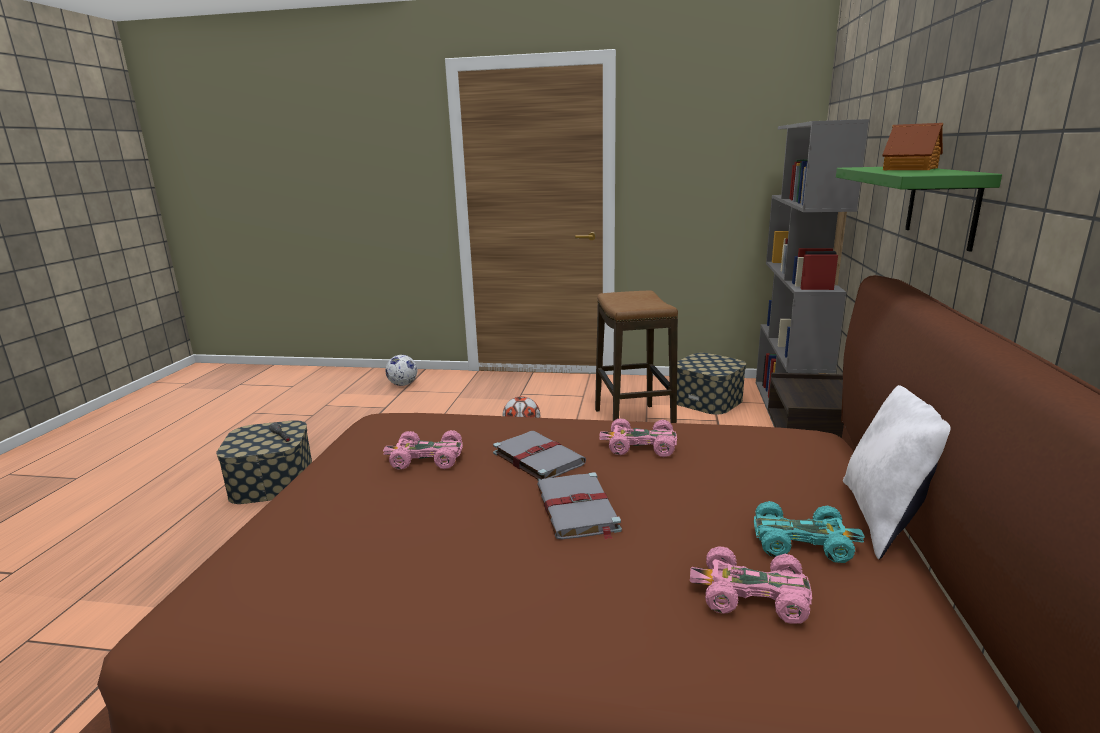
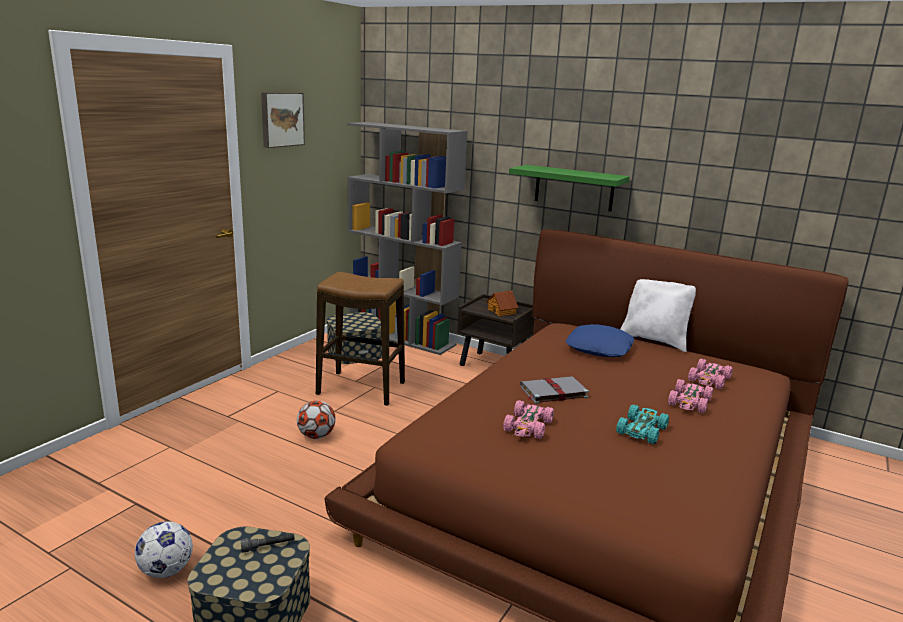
camera: 70 degrees left, 0 degrees up
football [385,355,417,386] -> football moved to [135,521,193,578]
grey book [537,472,622,540] -> none
pink toy car [599,418,677,457] -> pink toy car moved to [668,379,713,413]
turquoise toy car [754,501,865,563] -> turquoise toy car moved to [616,405,669,444]
toy house [882,123,943,170] -> toy house moved to [486,291,518,316]
none -> picture [261,92,305,148]
none -> blue pillow [565,324,634,357]

